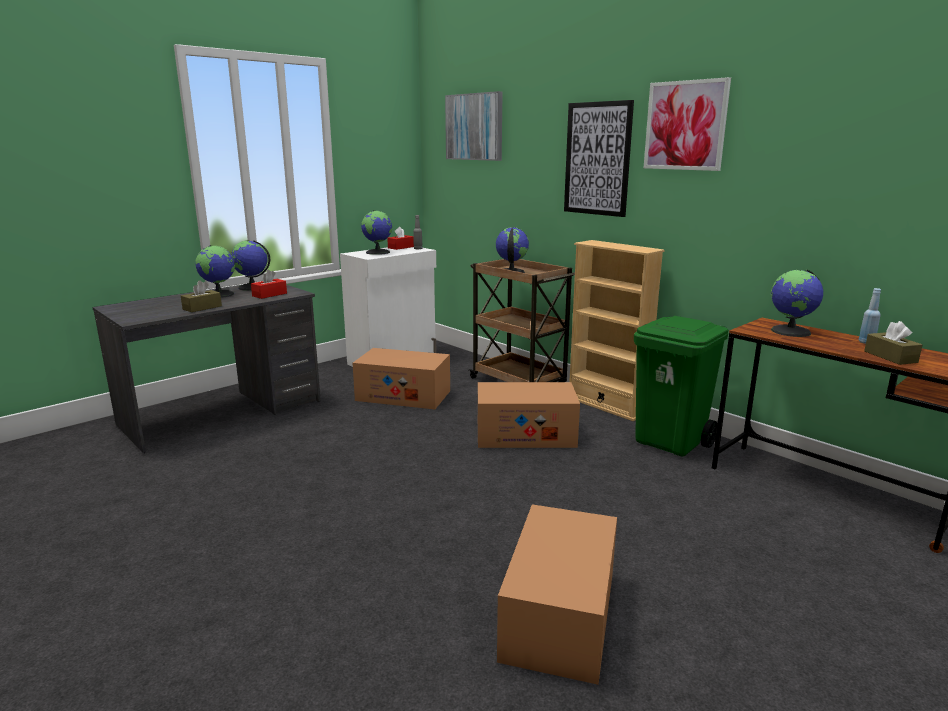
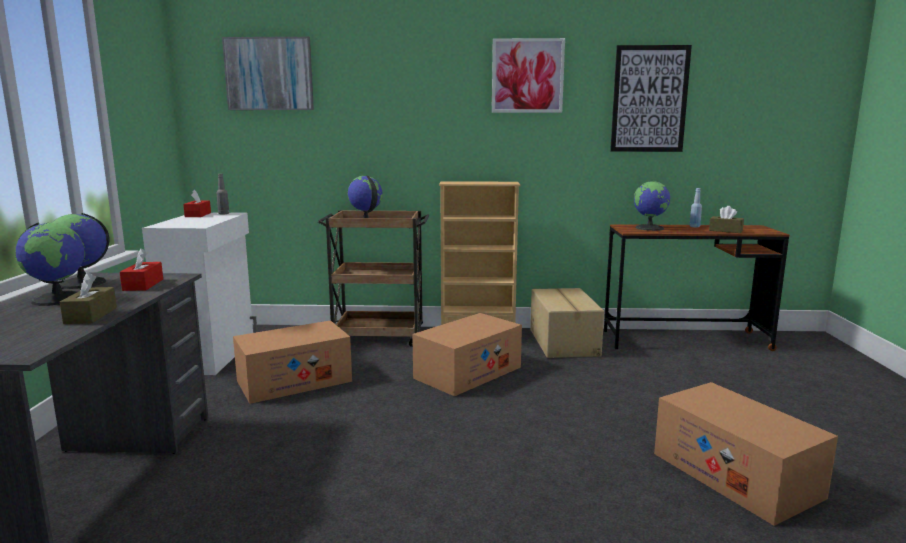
camera: 45 degrees left, 5 degrees down
globe [361,210,392,255] -> none
picture [564,100,634,217] -> picture moved to [610,45,692,152]
green trash can [634,316,728,456] -> cardboard box [530,288,604,358]

